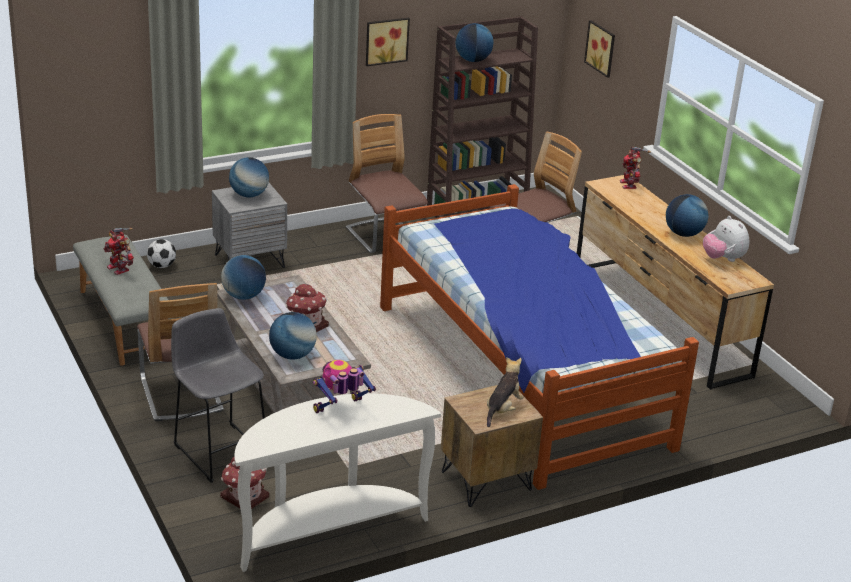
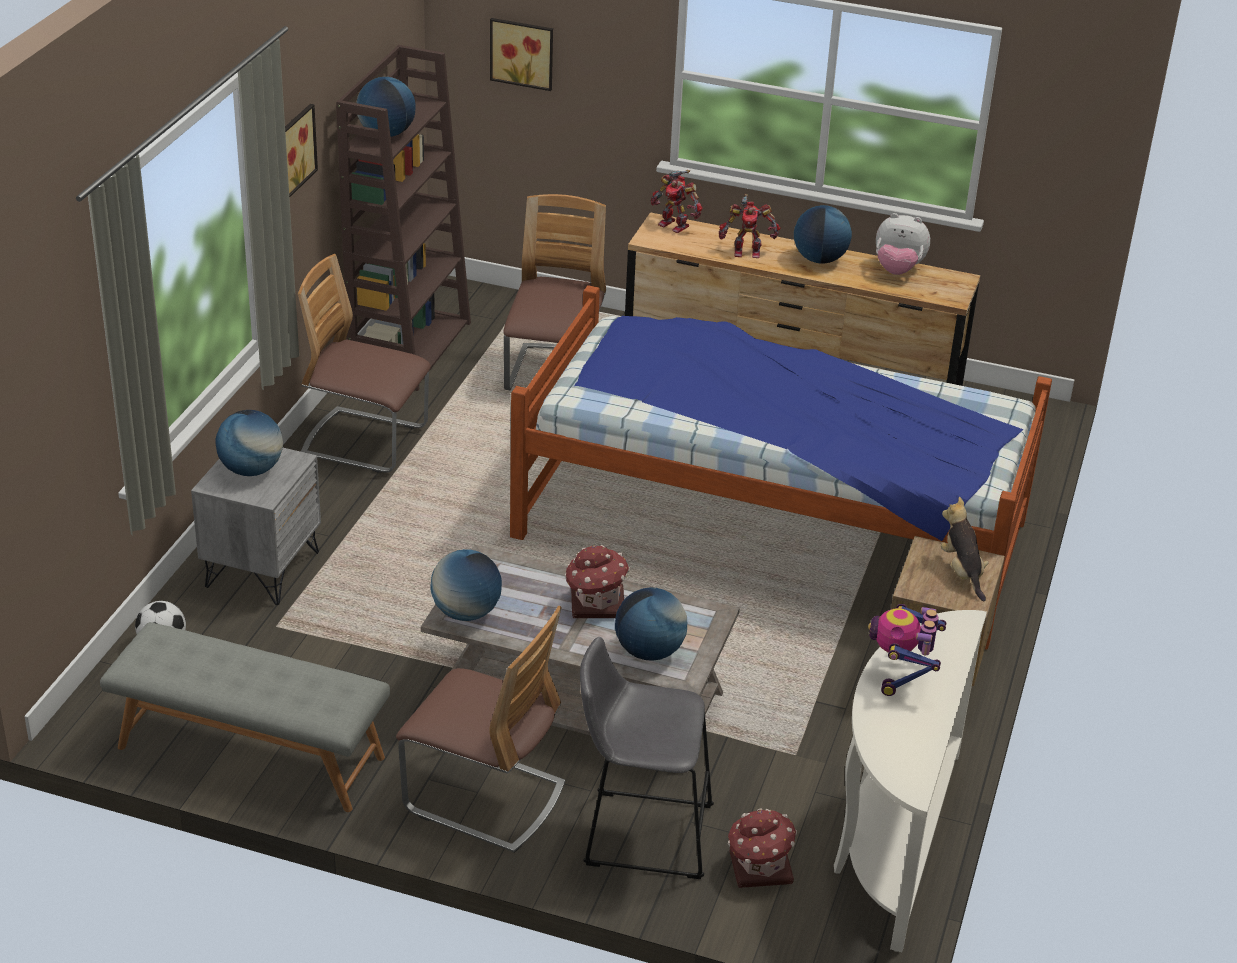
camera: 45 degrees left, 5 degrees up
toy robot [103,228,134,275] -> toy robot moved to [719,194,780,258]

